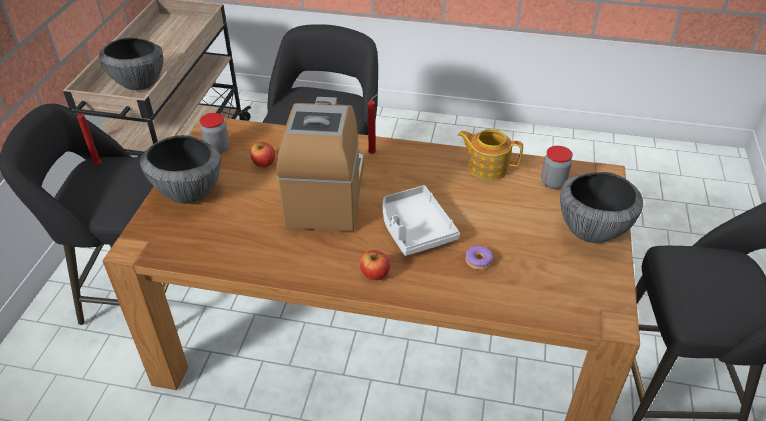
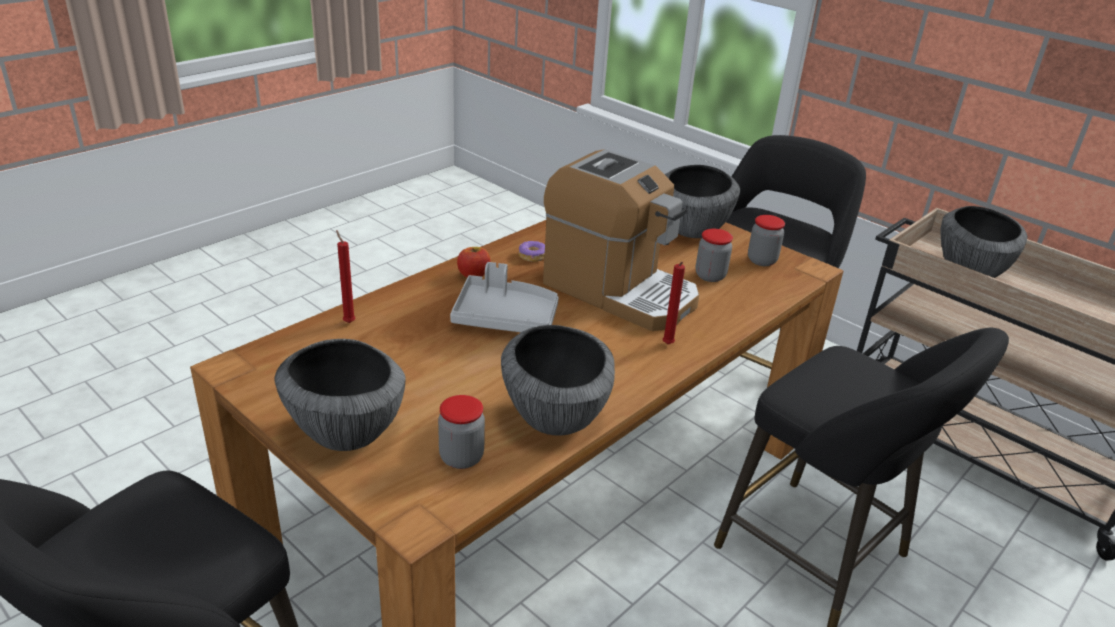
camera: 120 degrees right, 10 degrees down
red candle [74,113,101,165] -> red candle moved to [336,230,356,323]
apple [250,142,275,167] -> jar [695,229,733,282]
teapot [458,129,523,180] -> bowl [501,325,615,436]
donut [465,246,493,270] -> donut moved to [519,241,545,262]

